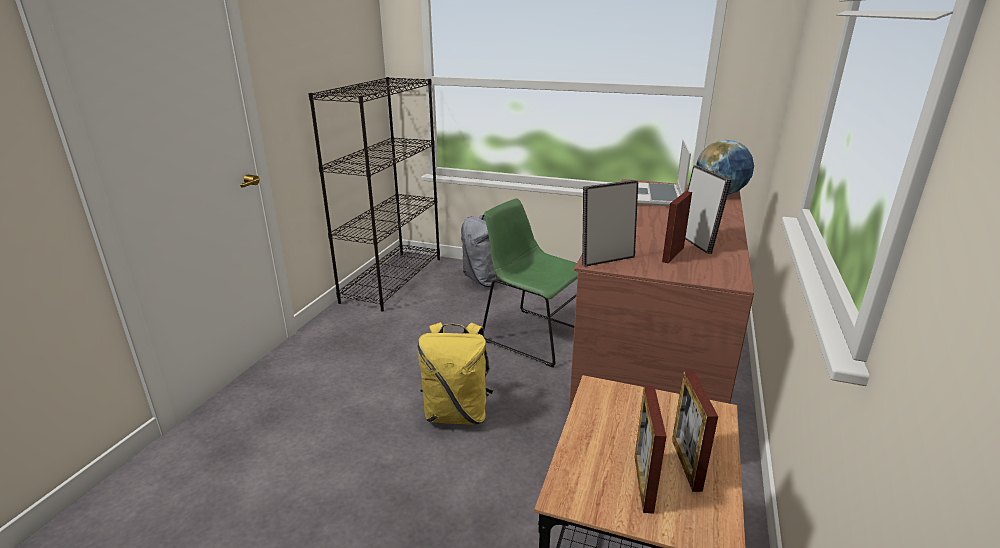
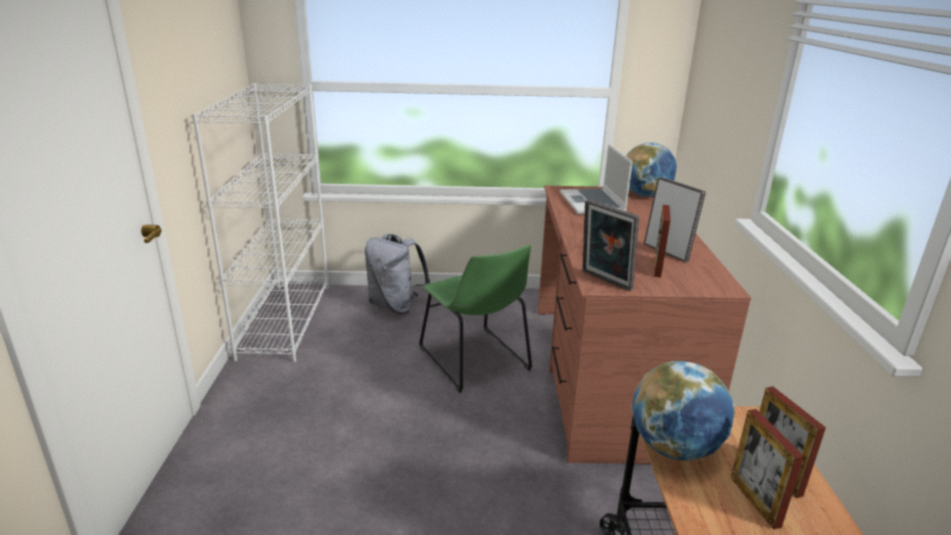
camera: 20 degrees left, 0 degrees up
black bookcase [308,77,440,312] -> white bookcase [192,83,329,362]
yellow backpack [417,322,493,425] -> none
green chair [483,198,578,368] -> green chair turned 135 degrees counterclockwise [419,244,532,393]
picture frame [582,180,638,266] -> picture frame turned 90 degrees counterclockwise [582,200,639,291]
none -> globe [632,361,735,461]

